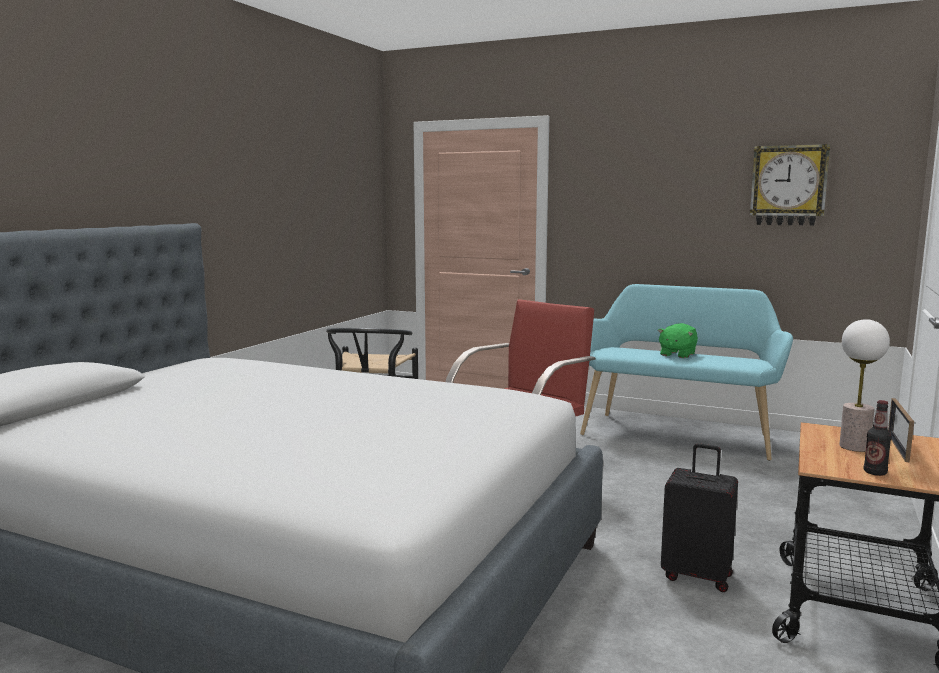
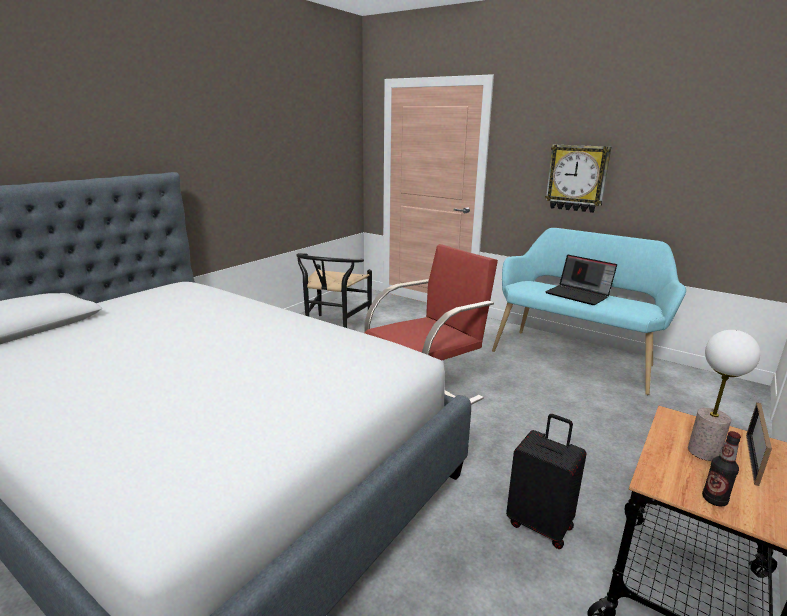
camera: 10 degrees right, 10 degrees up
green plush toy [658,323,698,358] -> laptop [545,255,617,305]
wall clock [750,144,830,226] -> wall clock moved to [545,144,611,213]

